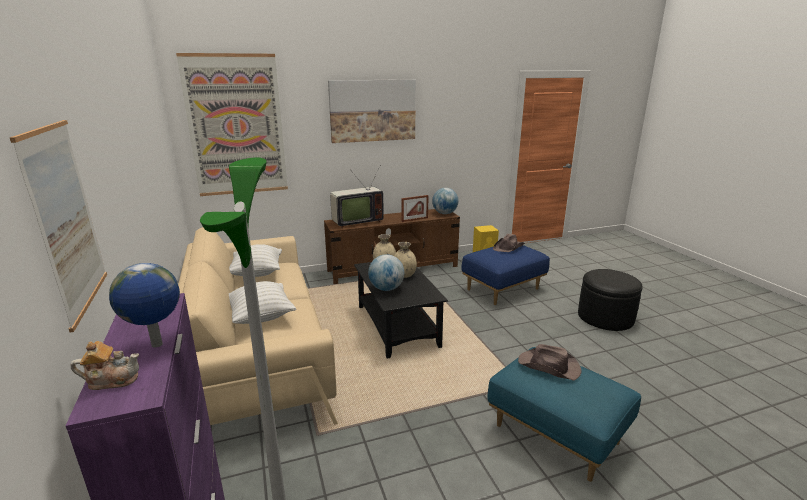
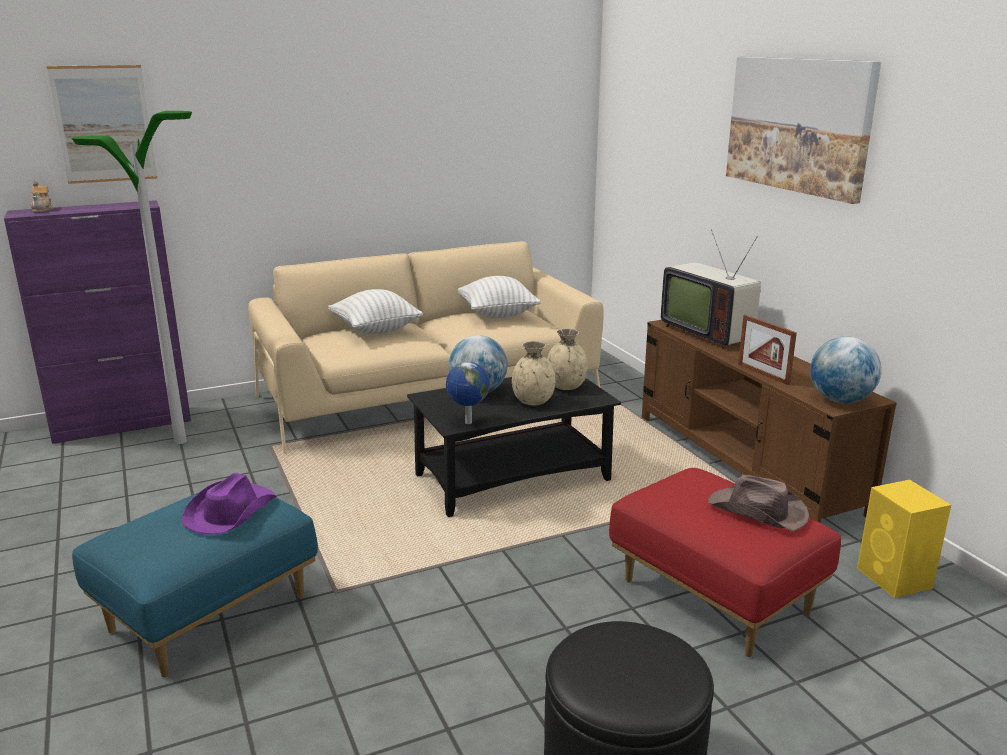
camera: 85 degrees right, 0 degrees up
globe [109,263,180,347] -> globe moved to [446,362,490,424]
picture [176,53,288,196] -> none
blue ottoman [461,245,550,305] -> red ottoman [609,468,841,657]
brown hat [518,344,582,381] -> purple hat [182,473,277,535]

